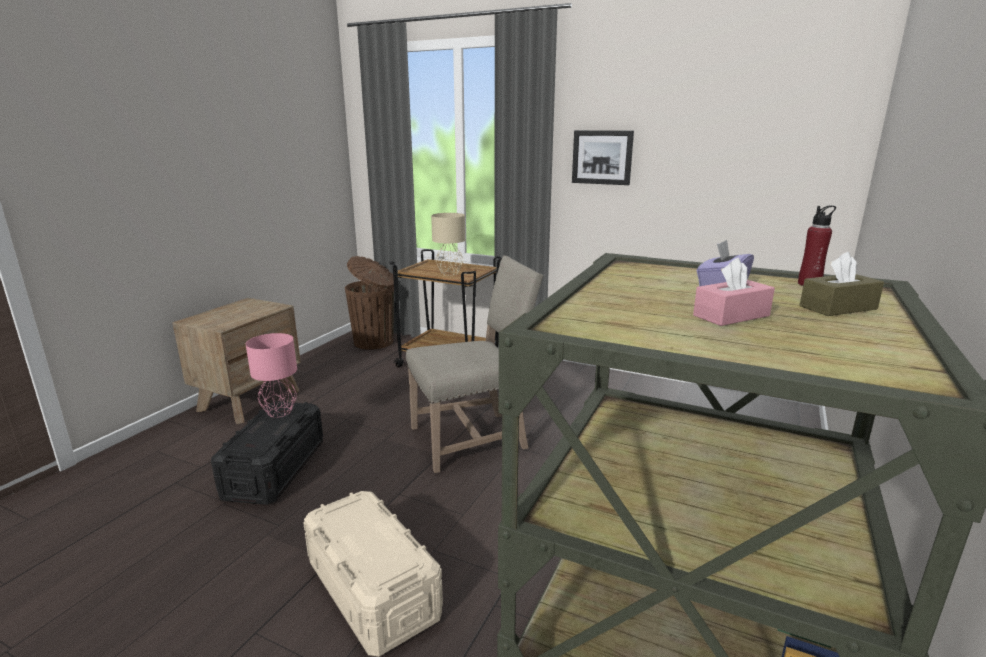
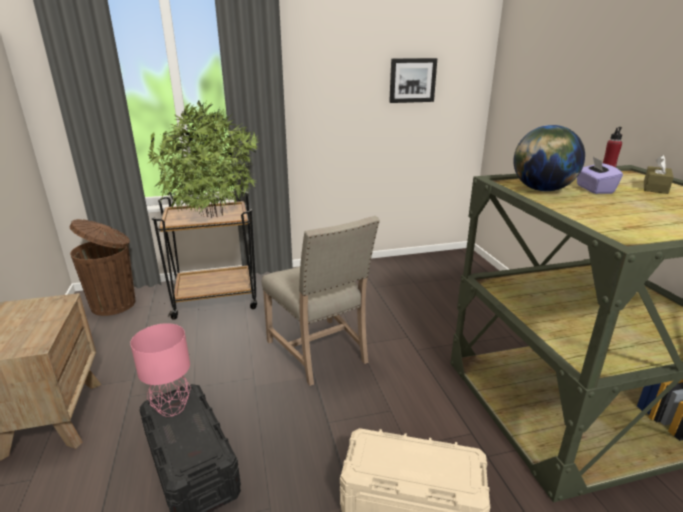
camera: 40 degrees left, 5 degrees up
beige chair [406,256,543,473] -> beige chair turned 120 degrees clockwise [262,216,380,386]
beige table lamp [431,213,465,276] -> potted plant [147,101,258,218]
picture [572,130,634,185] -> picture moved to [389,58,437,103]
pink tissue box [693,258,775,326] -> none
none -> globe [513,125,585,191]

